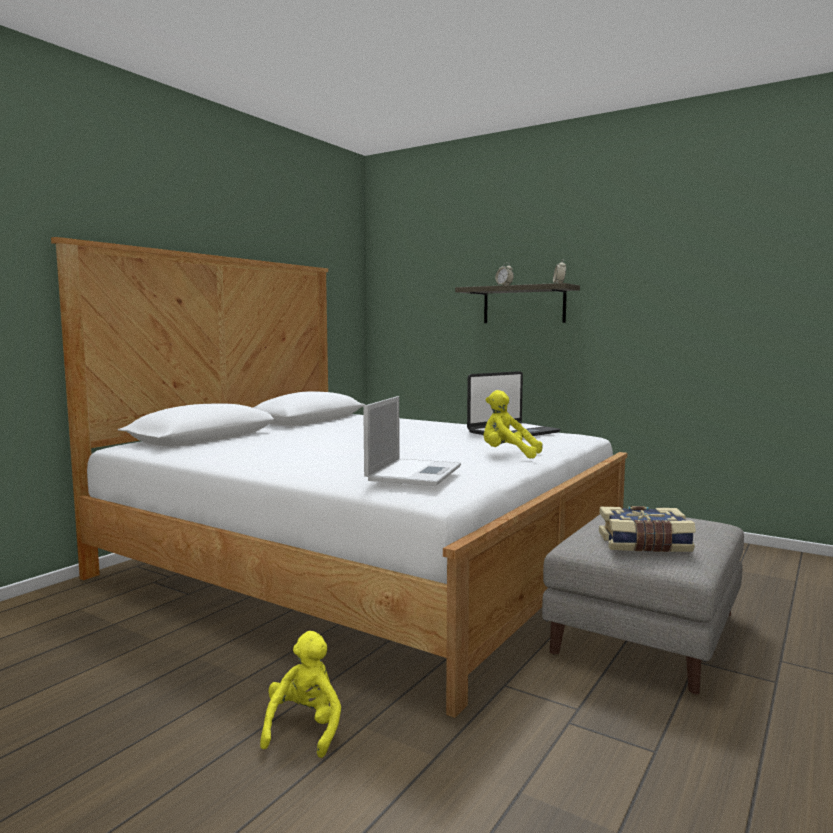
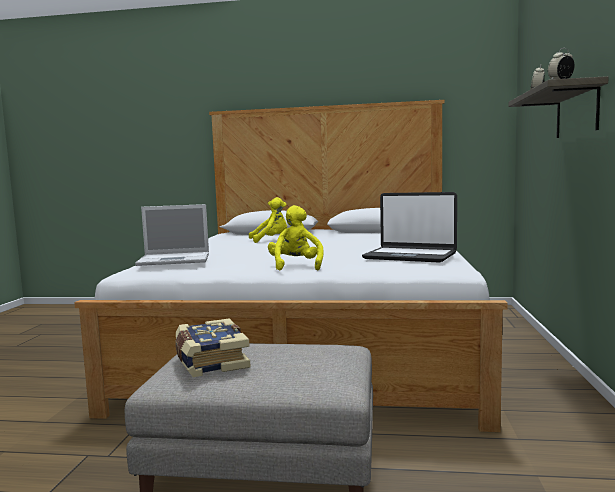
camera: 65 degrees right, 0 degrees up
yellow plush toy [260,631,341,758] -> yellow plush toy moved to [249,197,287,243]

